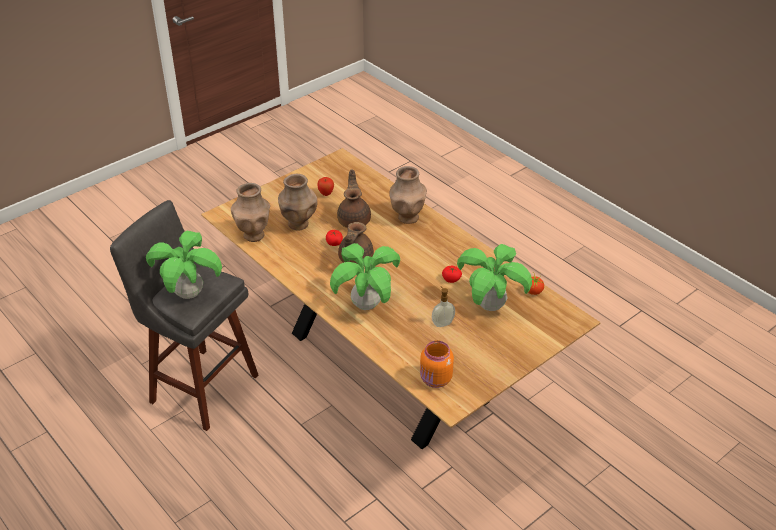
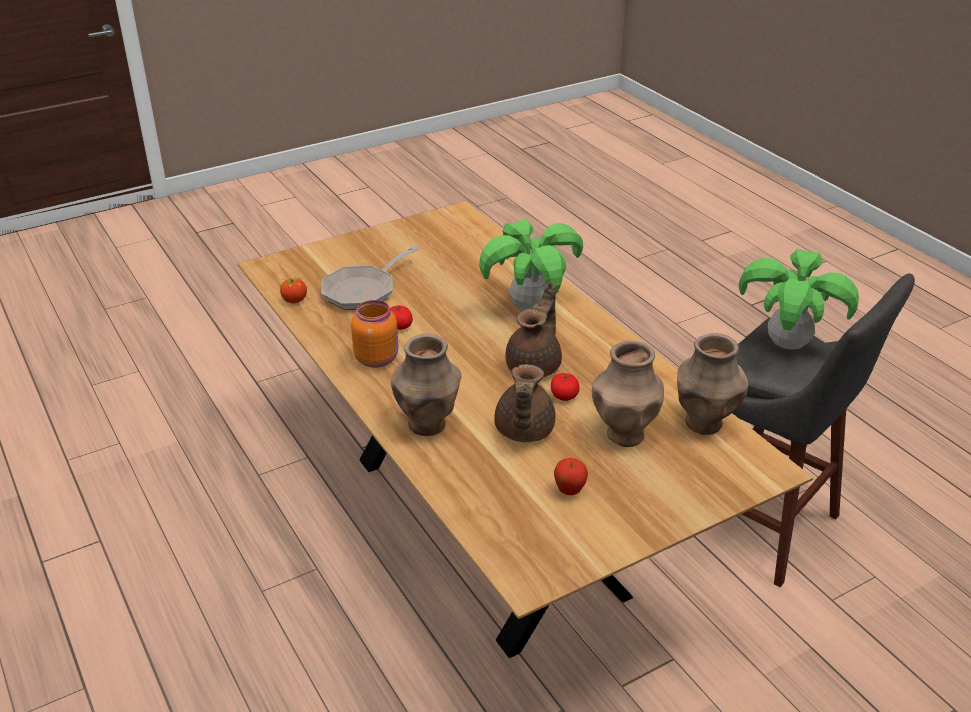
camera: 170 degrees left, 5 degrees down
orange jar [420,340,454,388] -> orange jar moved to [351,300,399,368]
soap dispenser [432,286,455,327] -> none
potted plant [457,244,532,311] -> frying pan [321,246,419,310]

